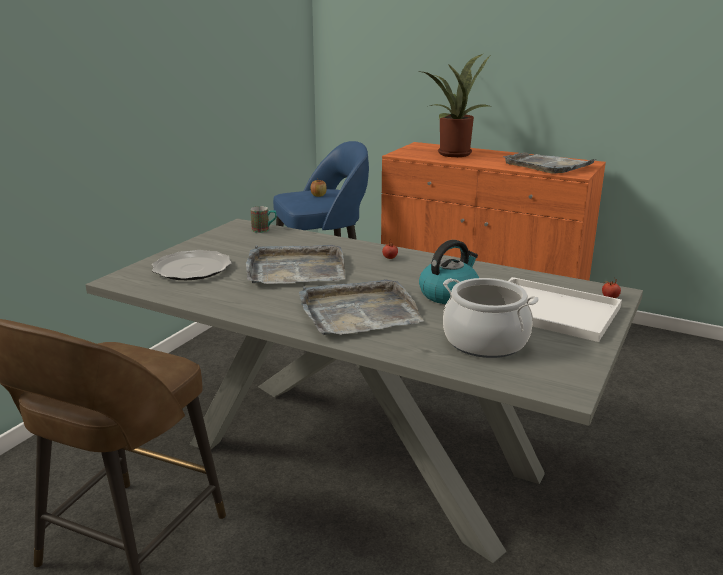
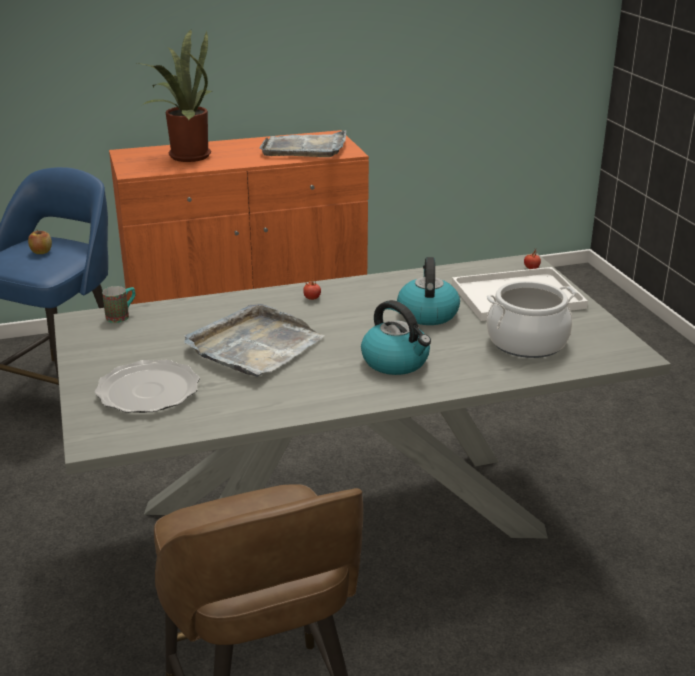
camera: 45 degrees left, 5 degrees up
grey tray [299,279,424,335] -> kettle [361,300,431,375]

